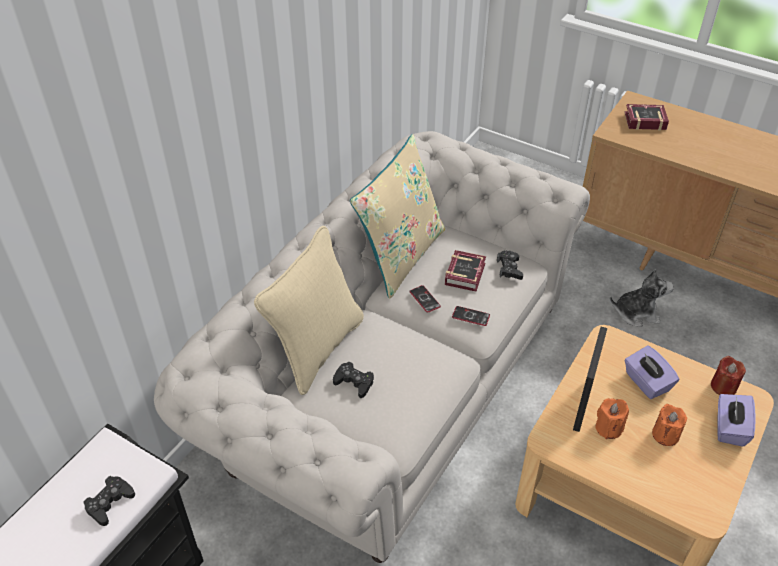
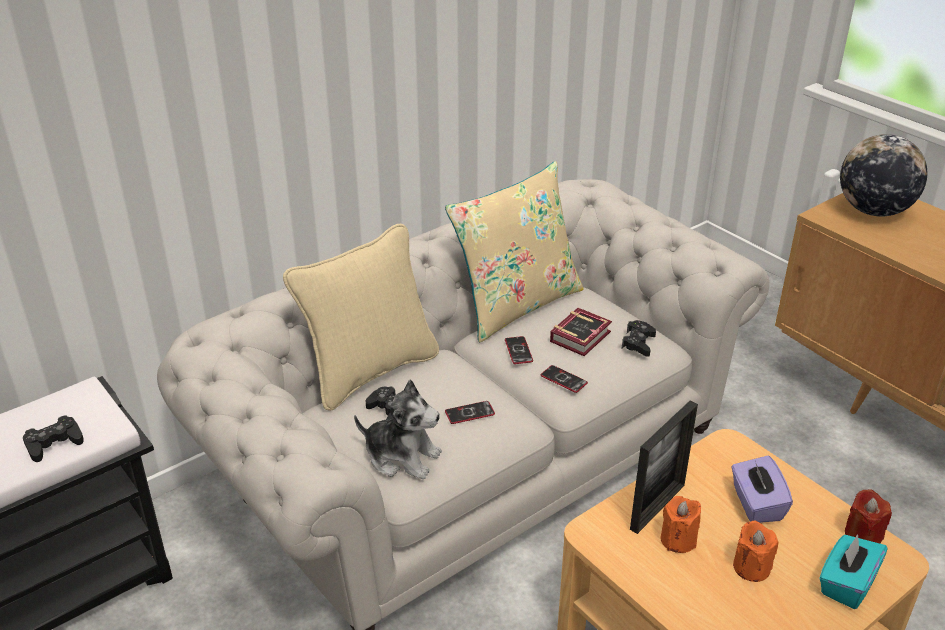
camera: 20 degrees right, 10 degrees down
plush toy [610,268,674,327] -> plush toy moved to [354,380,442,479]
book [625,104,669,130] -> globe [840,134,927,217]
purple tissue box [717,394,755,447] -> turquoise tissue box [819,534,887,609]
none -> phone [445,401,495,424]

